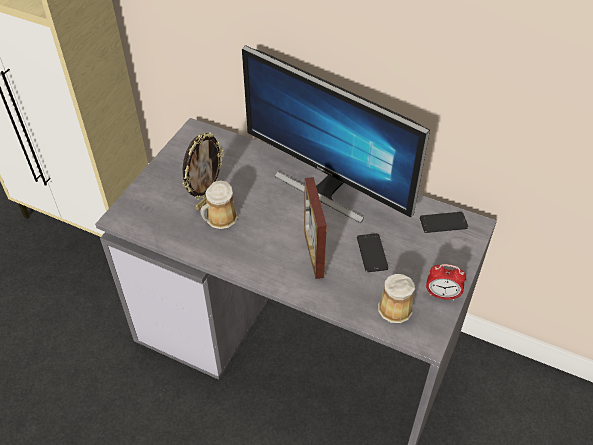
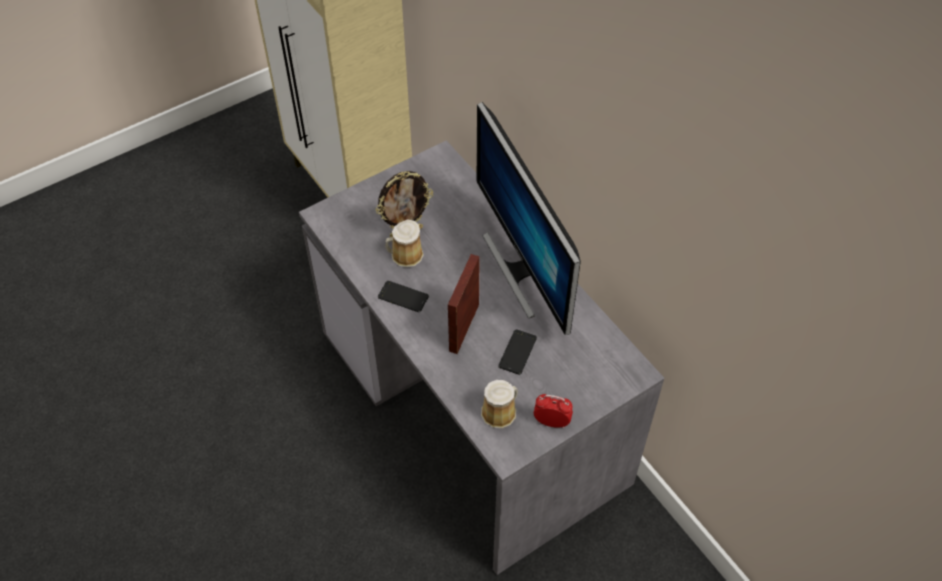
camera: 30 degrees right, 5 degrees up
phone [420,212,468,233] -> phone moved to [378,281,429,312]
alarm clock [426,264,466,301] -> alarm clock turned 150 degrees clockwise [534,394,573,428]

